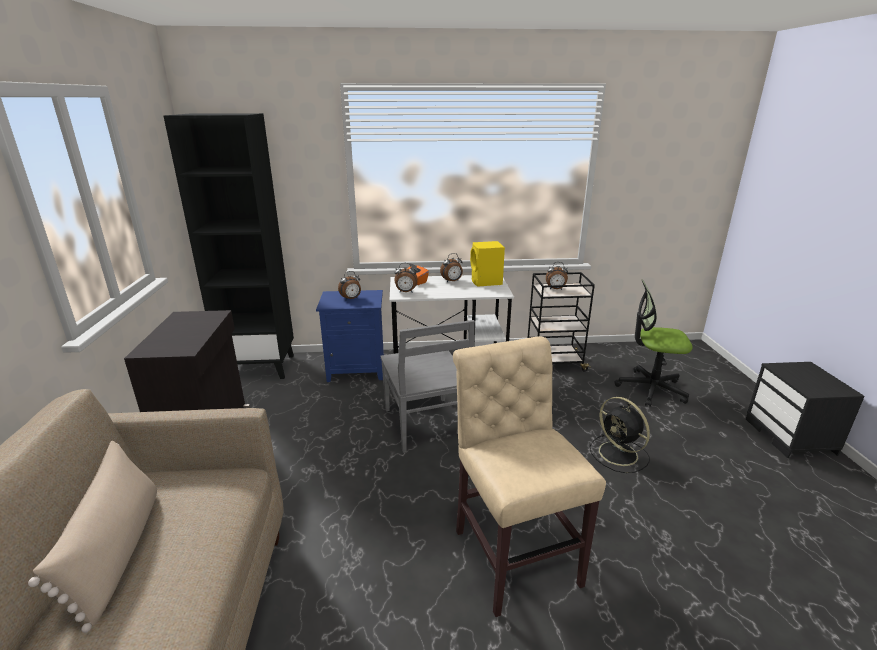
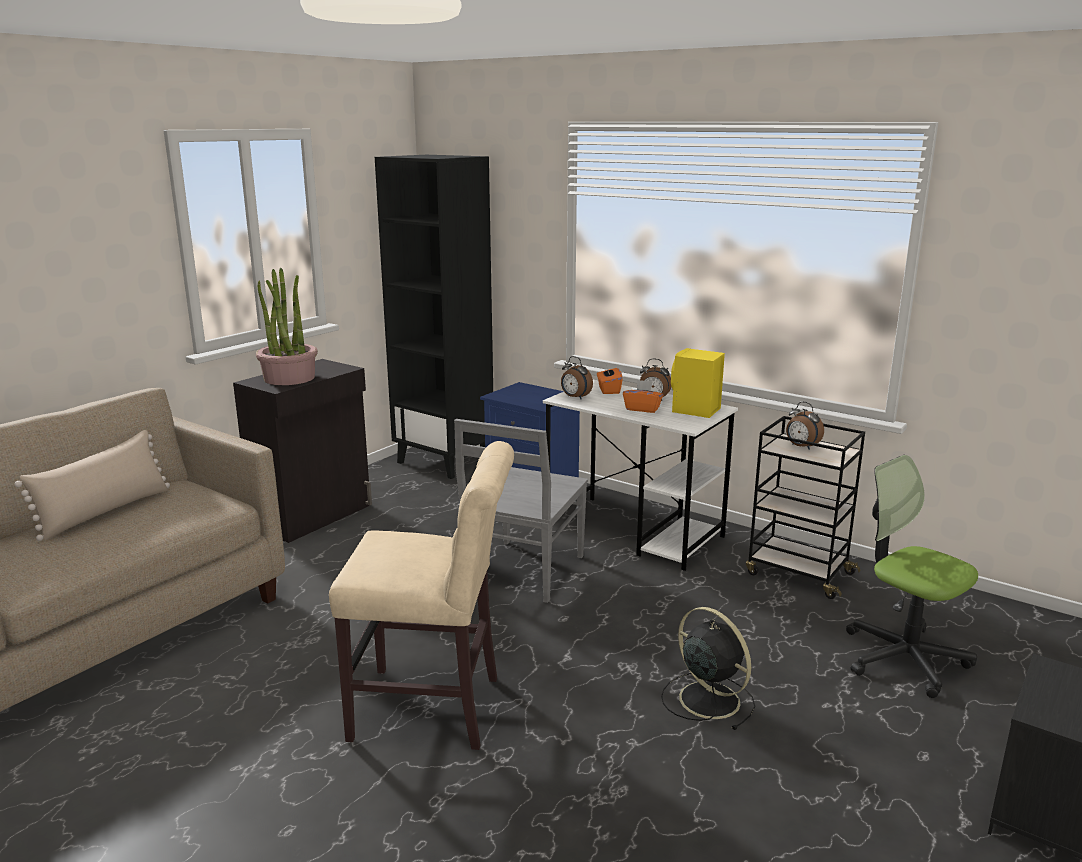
camera: 40 degrees right, 5 degrees down
alarm clock [338,271,361,300] -> none
beige chair [453,336,606,617] -> beige chair turned 75 degrees clockwise [329,441,514,750]
black fan [590,397,650,473] -> black fan turned 135 degrees clockwise [661,607,755,730]
none -> potted plant [256,268,318,385]
none -> orange tissue box [623,380,663,413]

